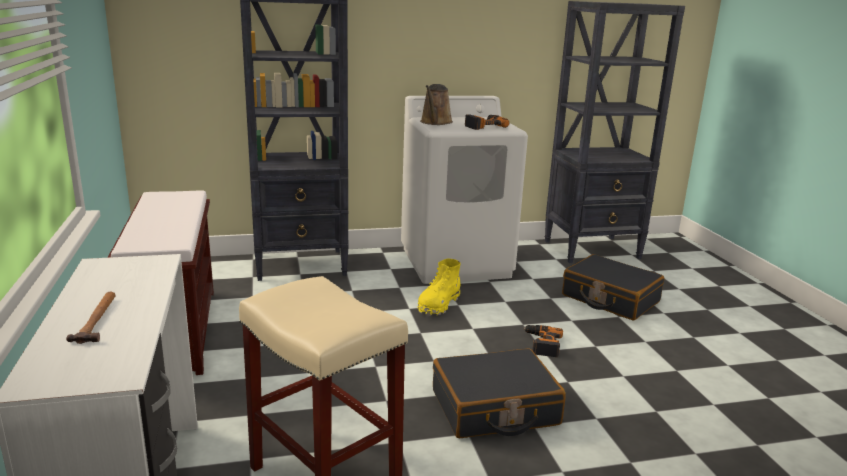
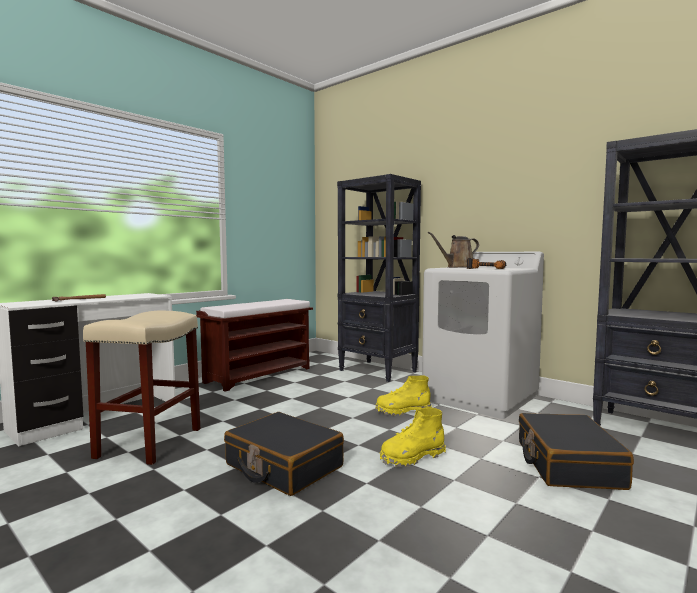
camera: 55 degrees right, 15 degrees down
power drill [523,325,563,357] -> yellow boot [380,408,446,467]

